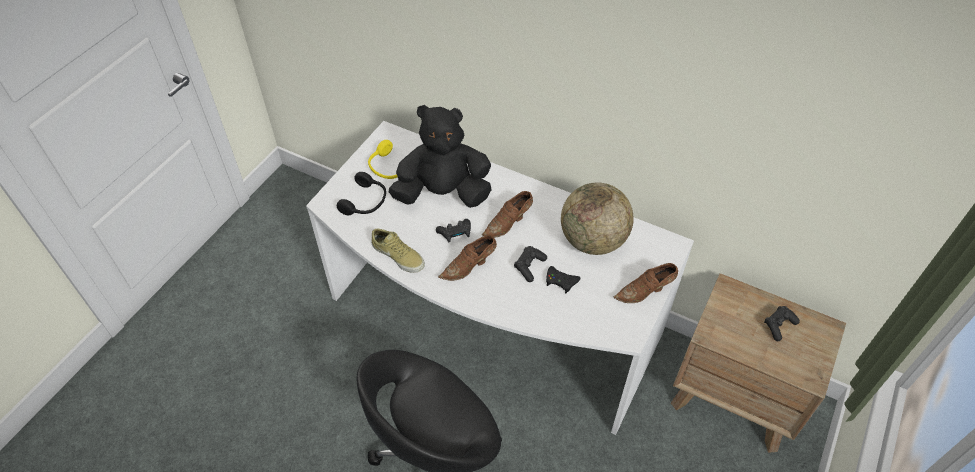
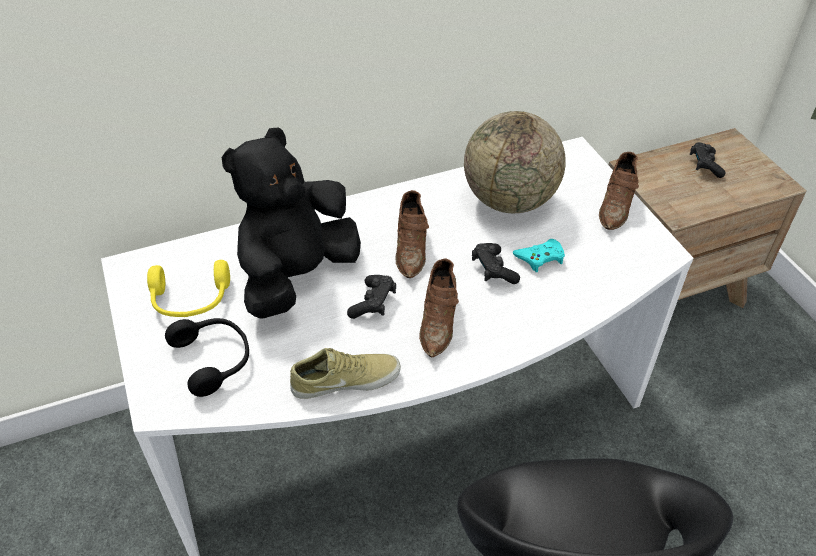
camera: 50 degrees left, 5 degrees down
black game controller [546,266,581,293] -> turquoise game controller [513,239,565,272]

